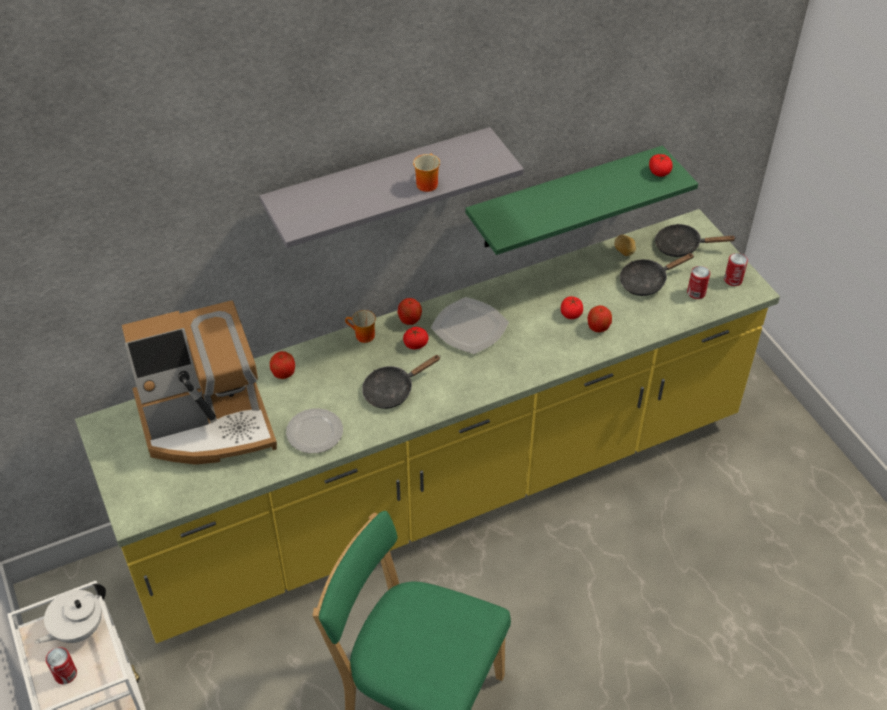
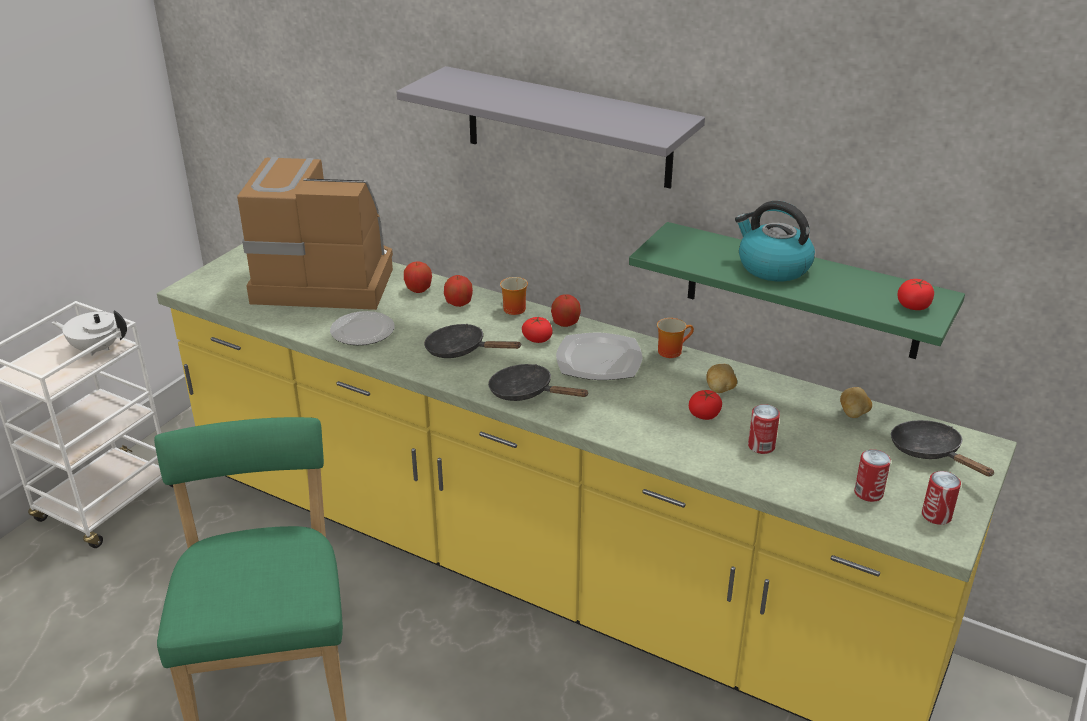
camera: 55 degrees right, 15 degrees down
can [46,647,77,684] -> can moved to [748,404,780,454]
coffee machine [122,300,277,465] -> coffee machine turned 150 degrees clockwise [237,157,393,310]
mug [413,153,440,192] -> mug moved to [657,318,694,358]
apple [587,305,612,332] -> apple moved to [444,275,473,307]
black frying pan [620,253,694,296] -> black frying pan moved to [488,364,589,401]
none -> potato [706,364,737,393]
none -> kettle [735,201,815,281]

